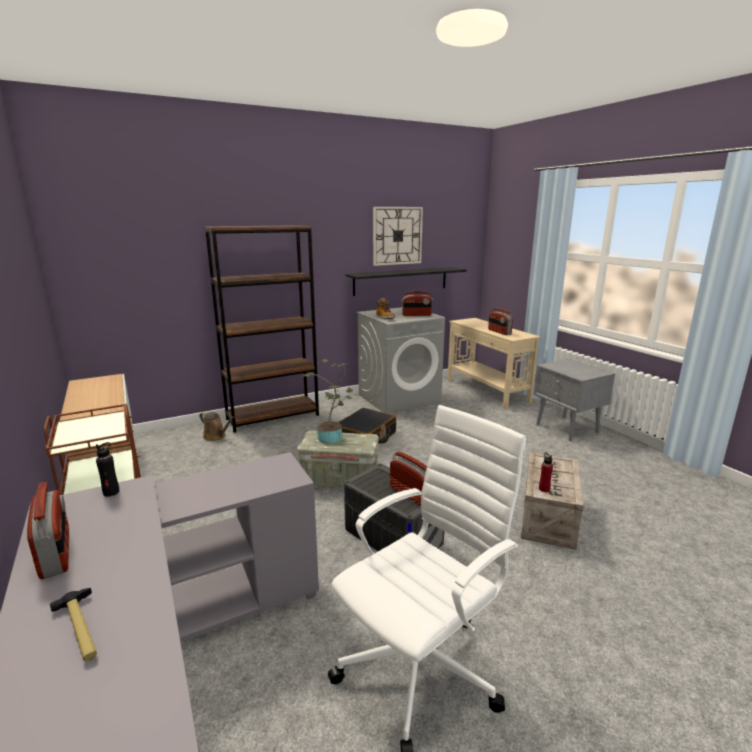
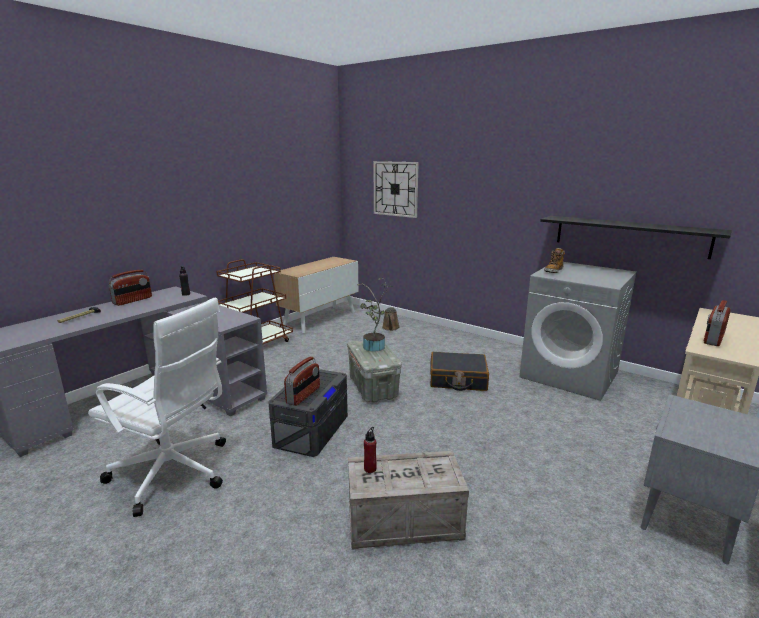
camera: 65 degrees right, 0 degrees up
brown bookcase [204,225,319,433] -> none
wall clock [373,207,423,266] -> wall clock moved to [374,161,419,218]
radio [402,291,433,316] -> none

